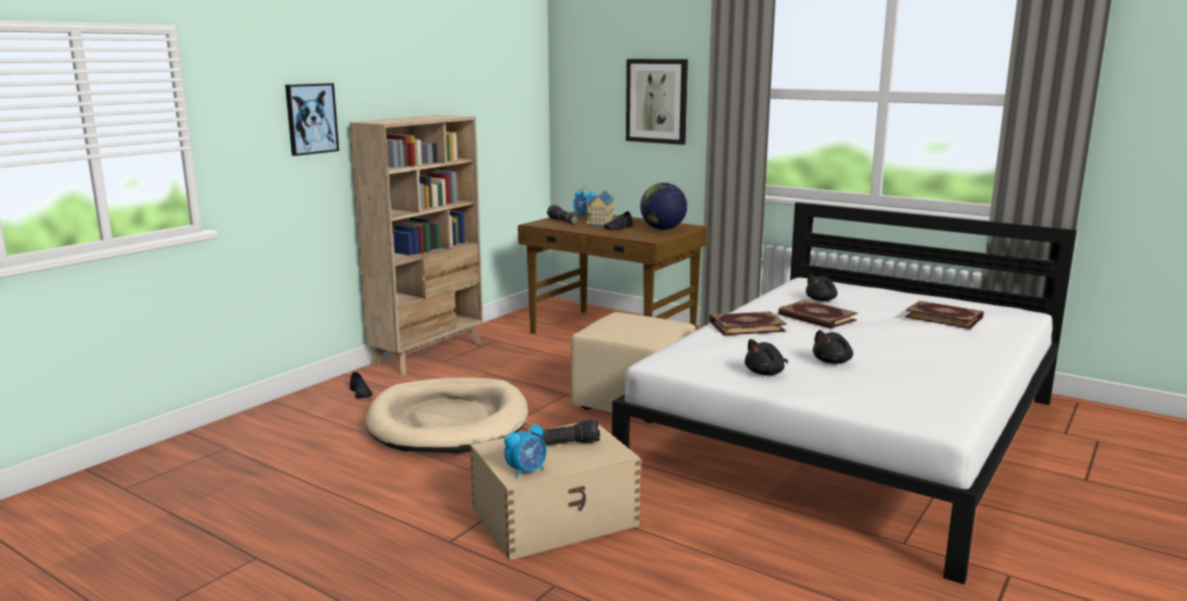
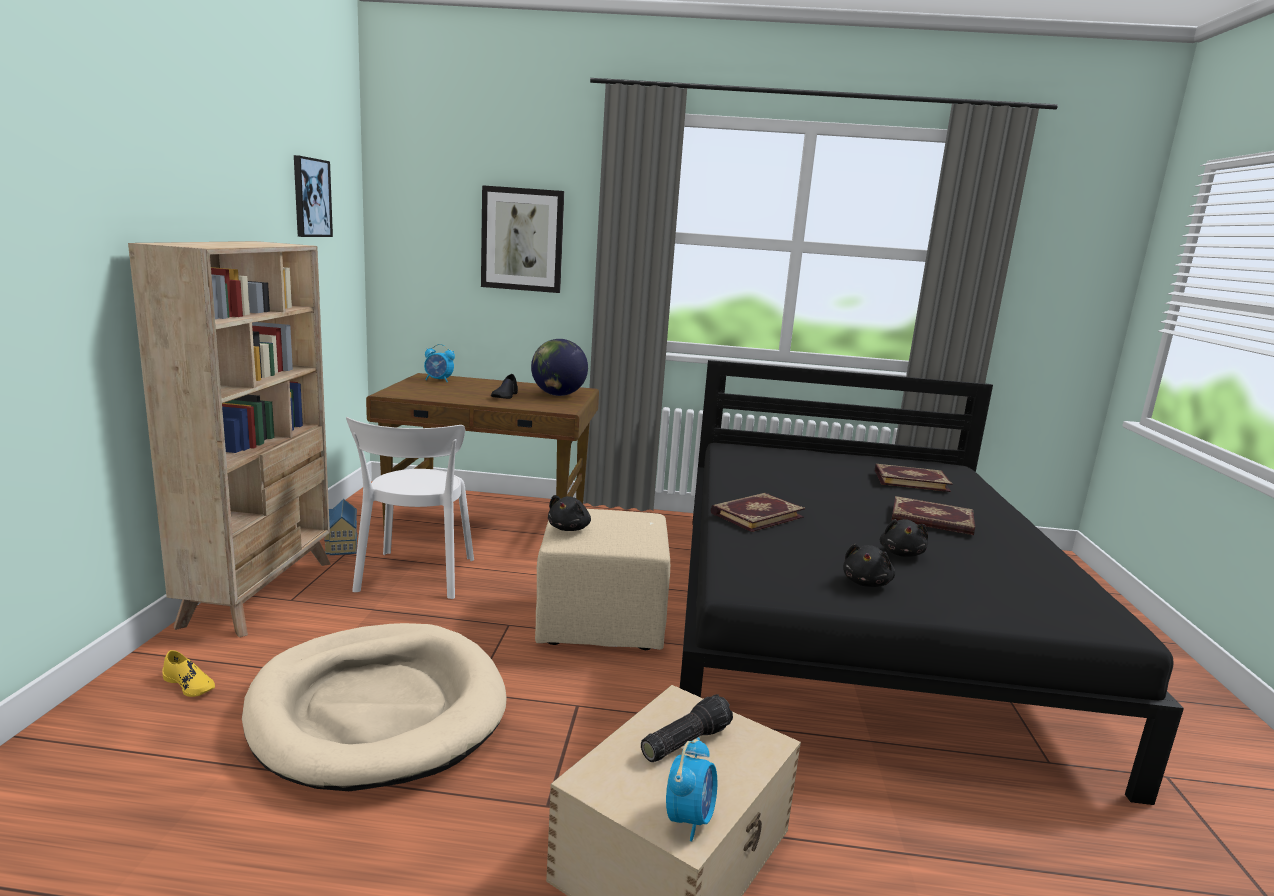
camera: 30 degrees left, 0 degrees up
picture [285,83,339,156] -> picture moved to [294,155,333,237]
black shoe [350,372,373,399] -> yellow shoe [162,650,215,697]
flashlight [547,205,579,224] -> none
toy house [586,190,614,226] -> toy house moved to [324,499,357,555]
white bed [612,202,1077,585] -> black bed [680,360,1184,805]
book [778,300,857,329] -> book moved to [891,496,975,535]
black plush toy [806,274,838,301] -> black plush toy moved to [548,495,591,531]
none -> white chair [346,417,474,599]

